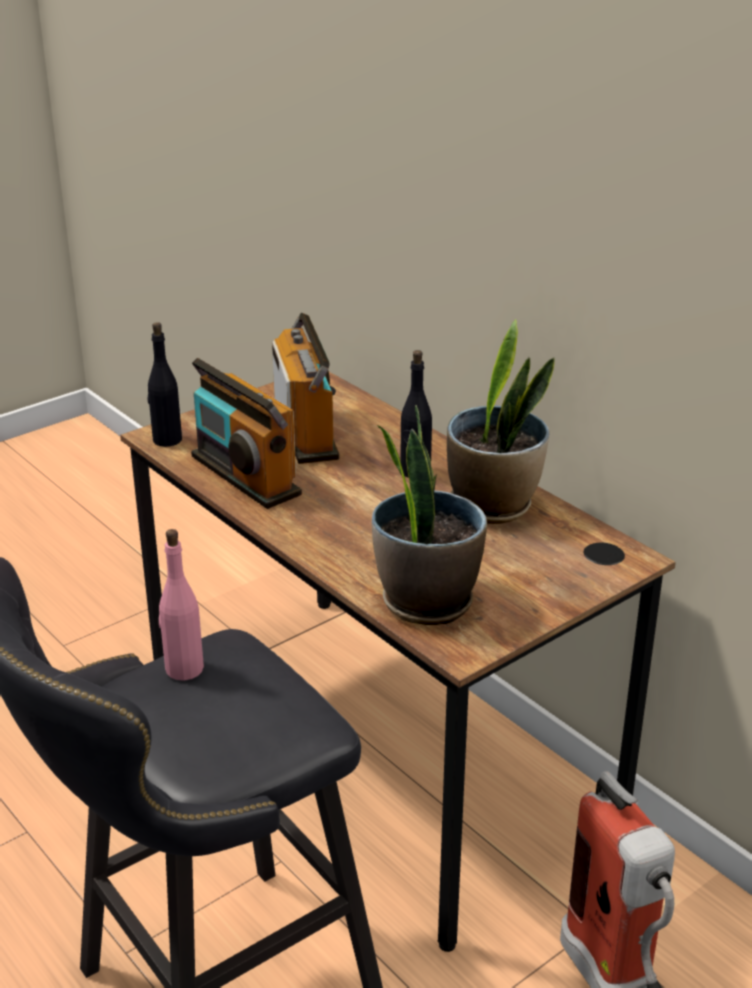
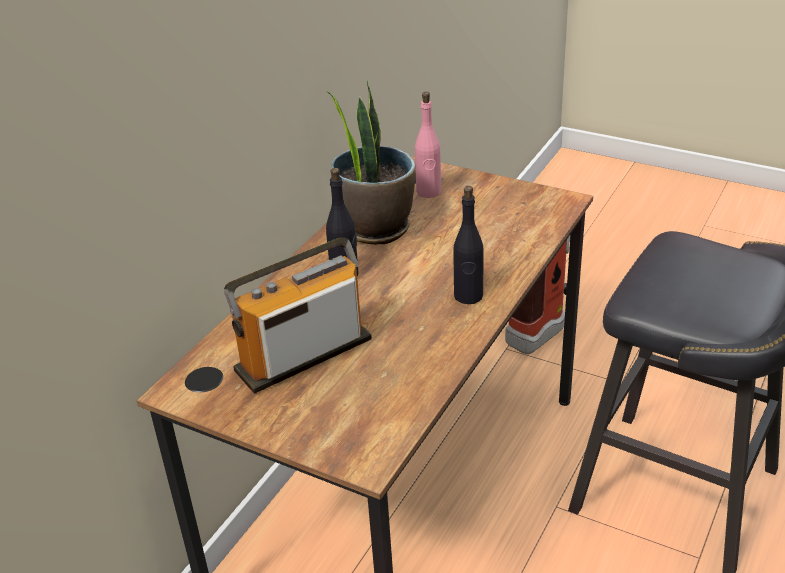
camera: 110 degrees left, 5 degrees up
black bottle [148,322,182,447] -> black bottle moved to [453,186,484,304]
pink bottle [159,529,204,681] -> pink bottle moved to [415,92,441,198]
radio [191,358,302,509] -> none
potted plant [372,405,487,625] -> none

